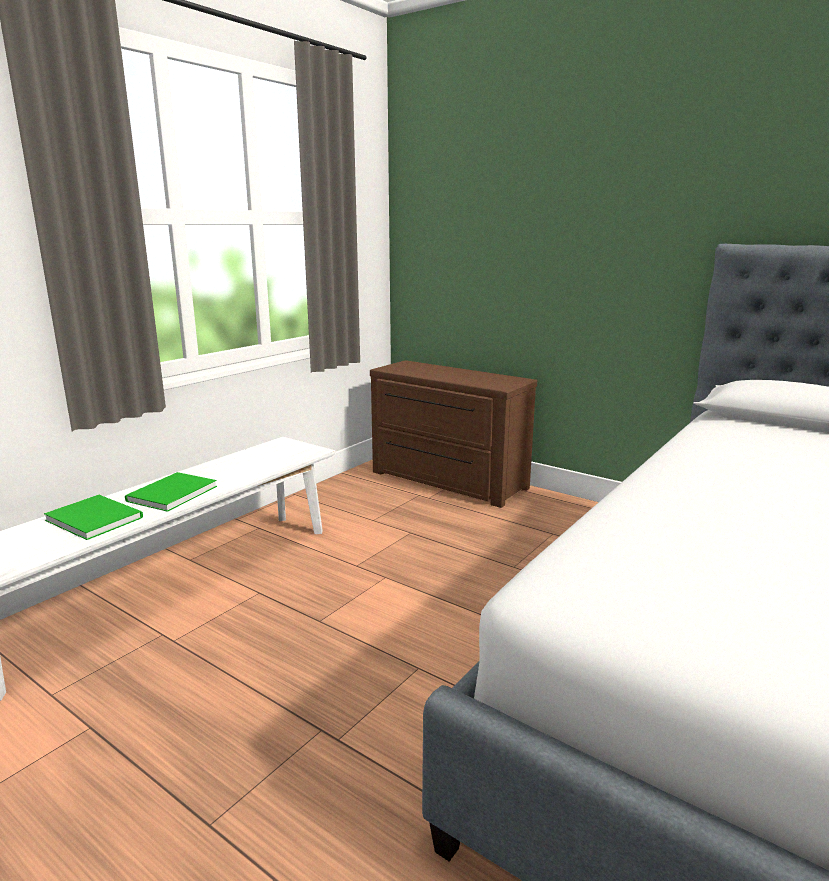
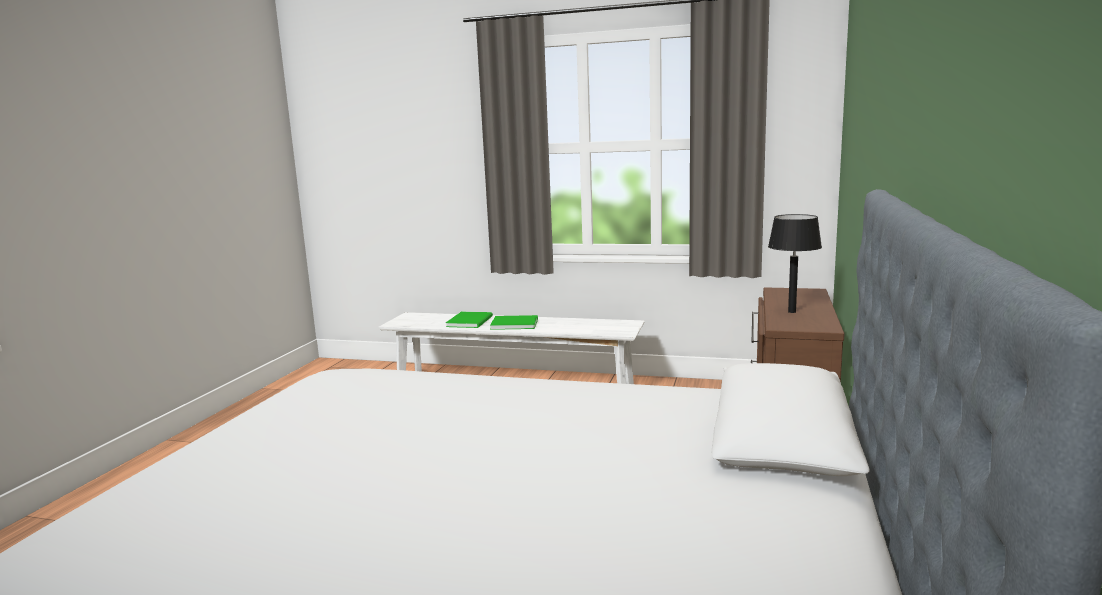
camera: 70 degrees right, 5 degrees down
none -> black table lamp [768,214,822,313]

